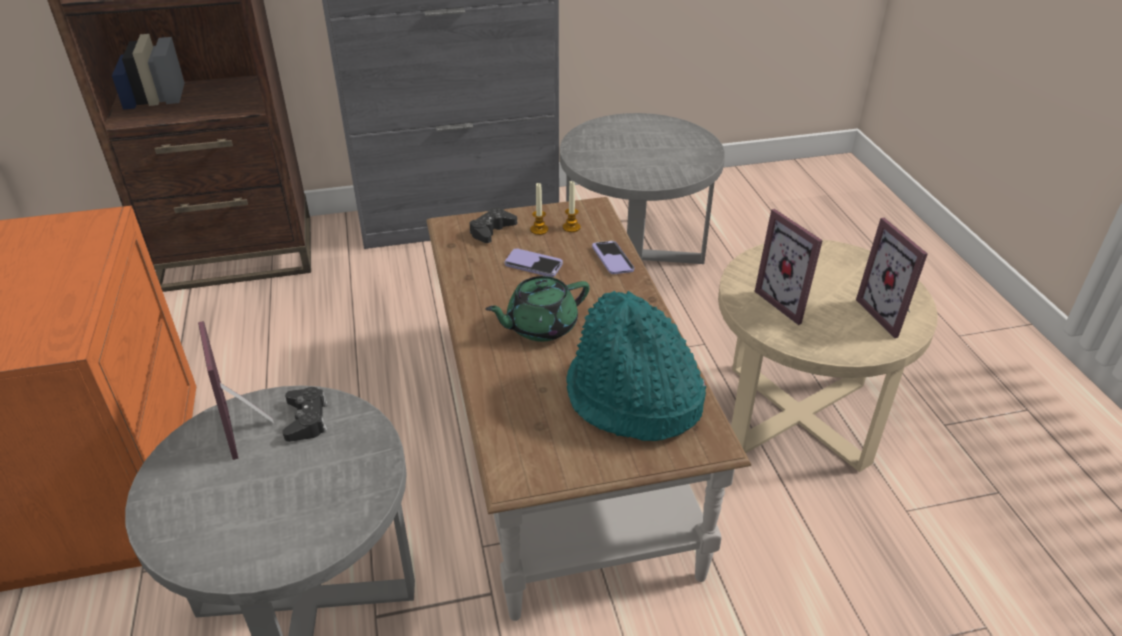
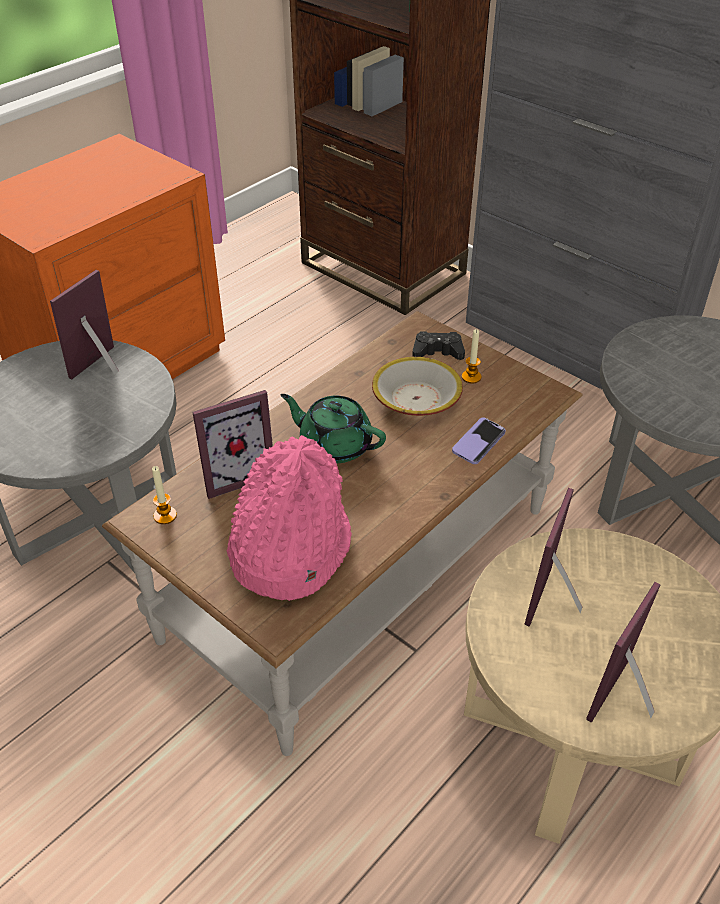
camera: 55 degrees right, 5 degrees up
black game controller [282,387,327,442] -> none
phone [505,248,563,277] -> bowl [372,357,463,416]
candle [563,181,581,232] -> candle moved to [152,466,177,524]
turquoise hat [567,291,707,441] -> pink hat [227,435,352,601]
none -> picture frame [193,390,273,499]

